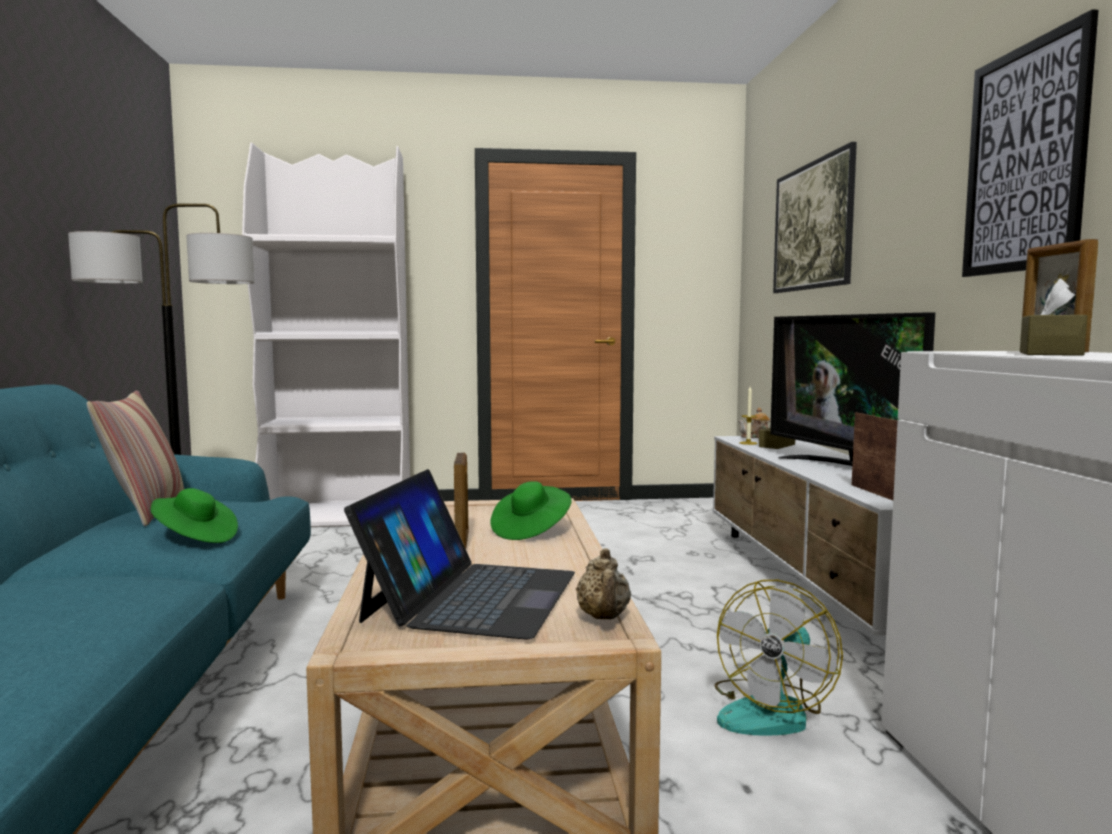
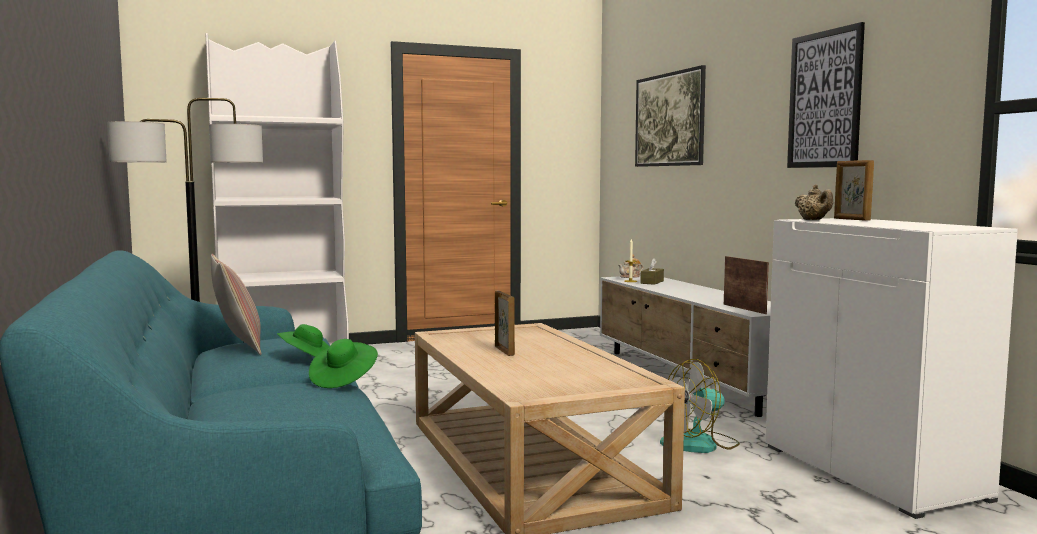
camera: 15 degrees left, 0 degrees up
laptop [344,469,575,640] -> none
green hat [490,481,572,540] -> green hat moved to [309,339,378,388]
beige teapot [576,548,631,619] -> beige teapot moved to [795,184,833,220]
fan [714,580,843,736] -> fan turned 45 degrees clockwise [660,359,740,453]
television [770,312,935,466] -> none
brown tissue box [1020,279,1087,356] -> none

